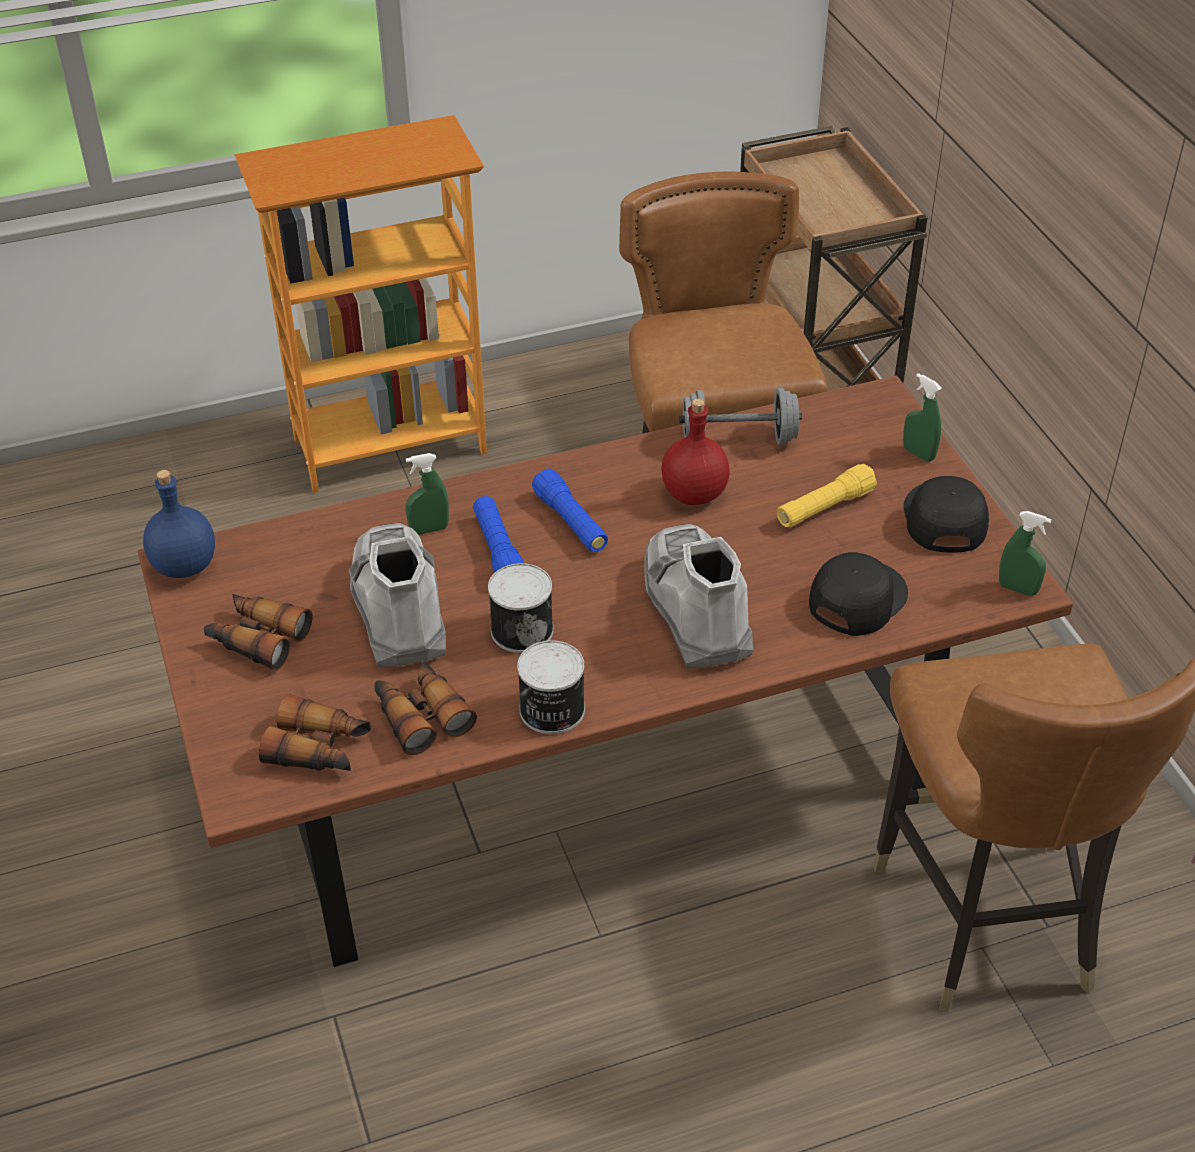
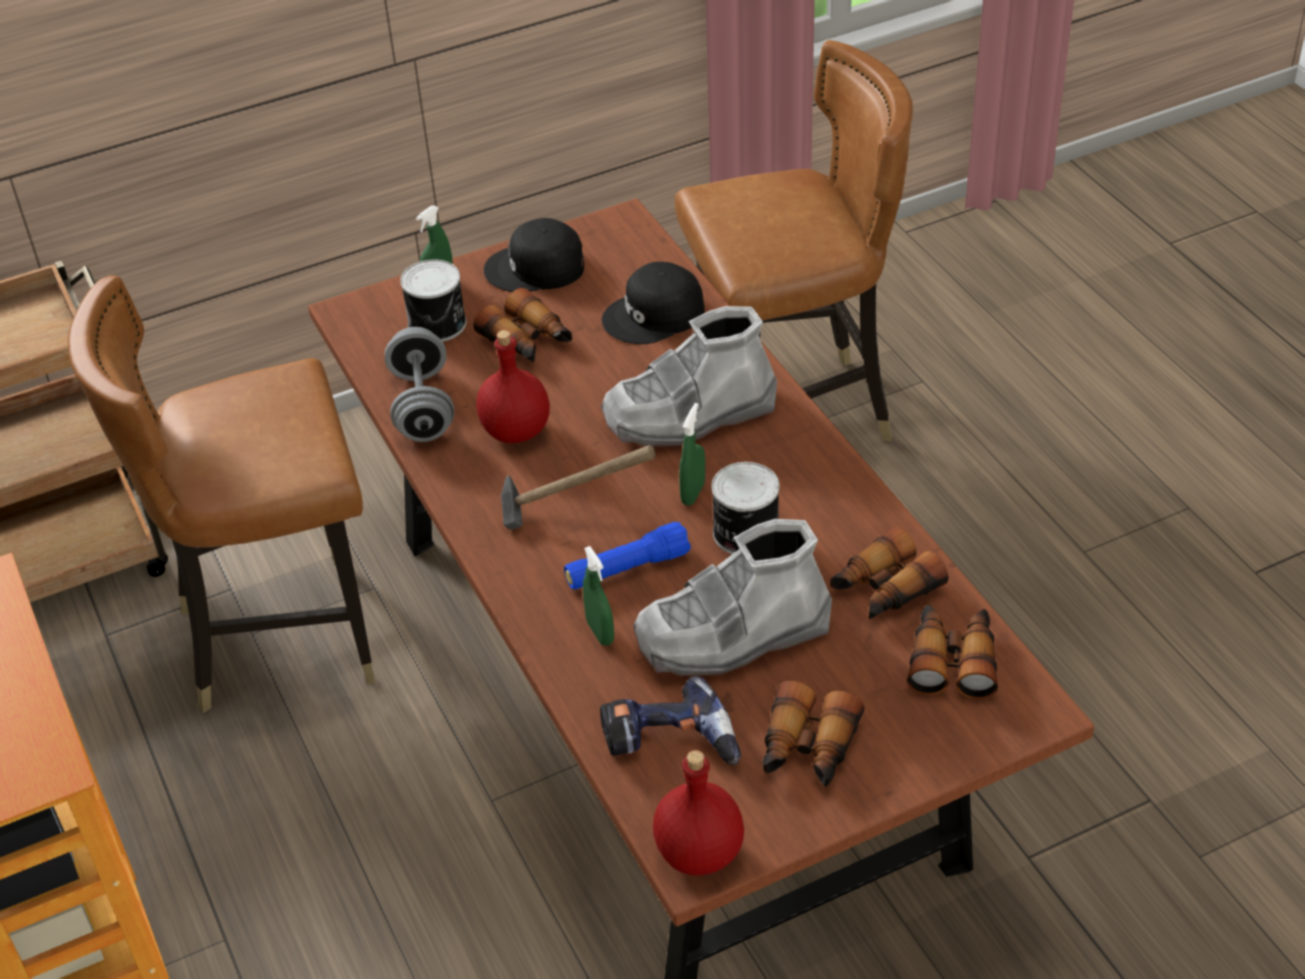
camera: 95 degrees left, 0 degrees up
blue bottle [143,470,215,578] -> red bottle [653,750,744,876]
can [517,640,585,734] -> can moved to [400,259,466,342]
blue flashlight [532,469,608,552] -> hammer [501,445,656,530]
yellow flashlight [777,464,877,527] -> binoculars [473,288,572,362]
black cap [809,552,908,636] -> black cap turned 60 degrees counterclockwise [602,262,705,344]
green spray bottle [999,511,1052,596] -> green spray bottle moved to [679,403,705,506]
none -> power drill [600,676,741,766]

